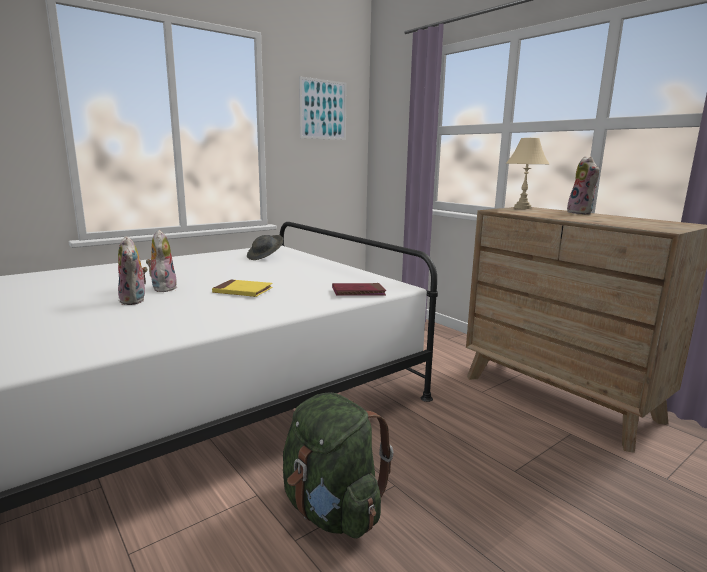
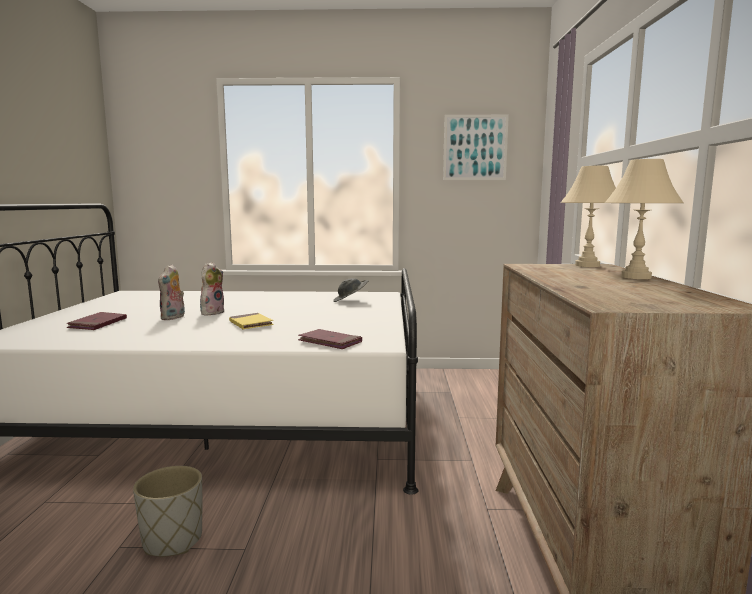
camera: 40 degrees right, 5 degrees down
green backpack [283,392,393,539] -> grey planter [133,466,202,557]
plush toy [567,156,600,215] -> beige table lamp [605,159,684,279]
none -> red book [67,312,127,330]

